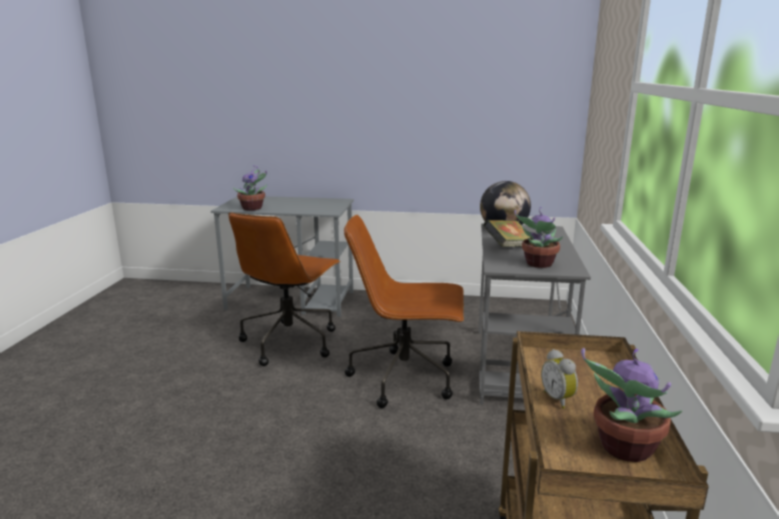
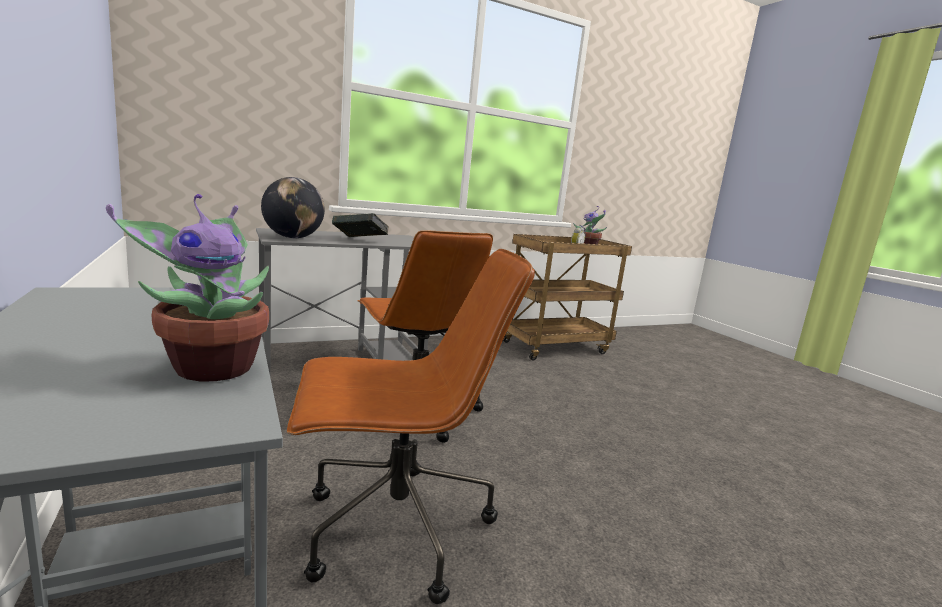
camera: 125 degrees left, 5 degrees down
potted plant [514,207,563,268] -> none

